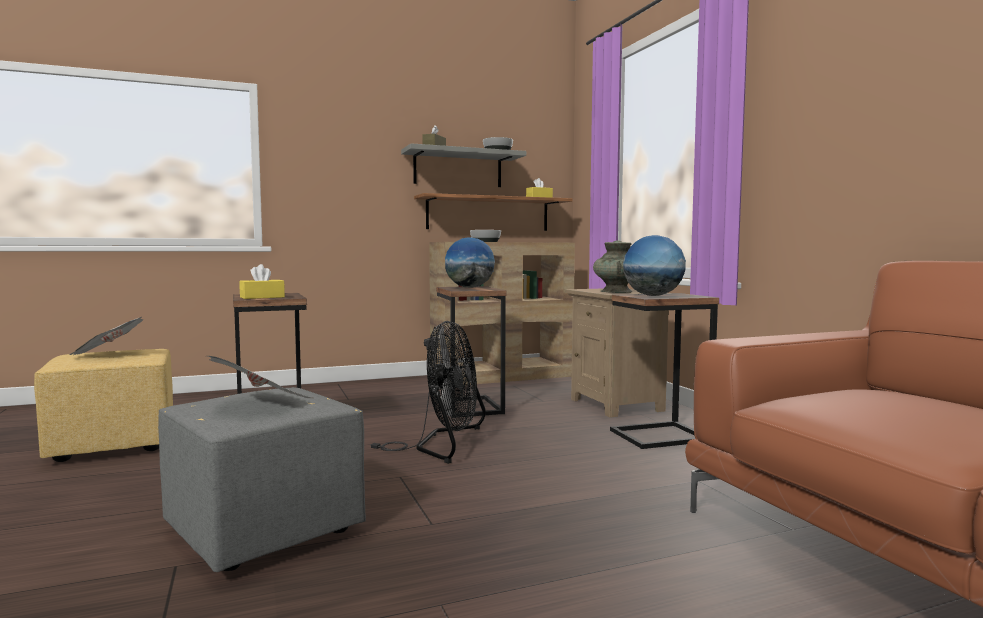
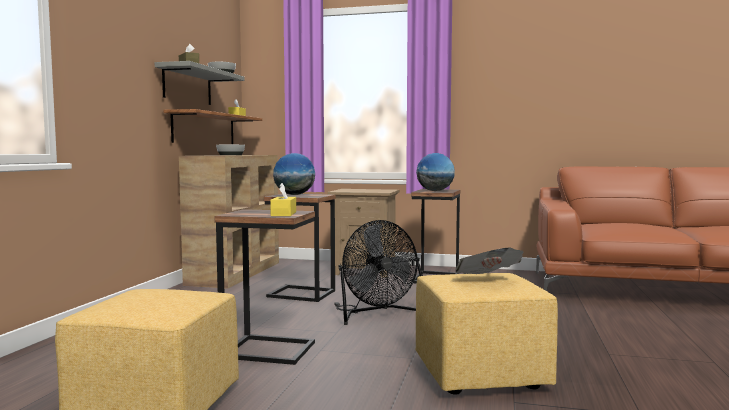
camera: 55 degrees left, 0 degrees up
newspaper [69,317,143,355] -> none
grey ottoman [158,387,366,572] -> yellow ottoman [416,273,558,395]
black fan [370,321,486,464] -> black fan turned 105 degrees clockwise [335,220,423,325]
turquoise vase [593,240,632,293] -> none

